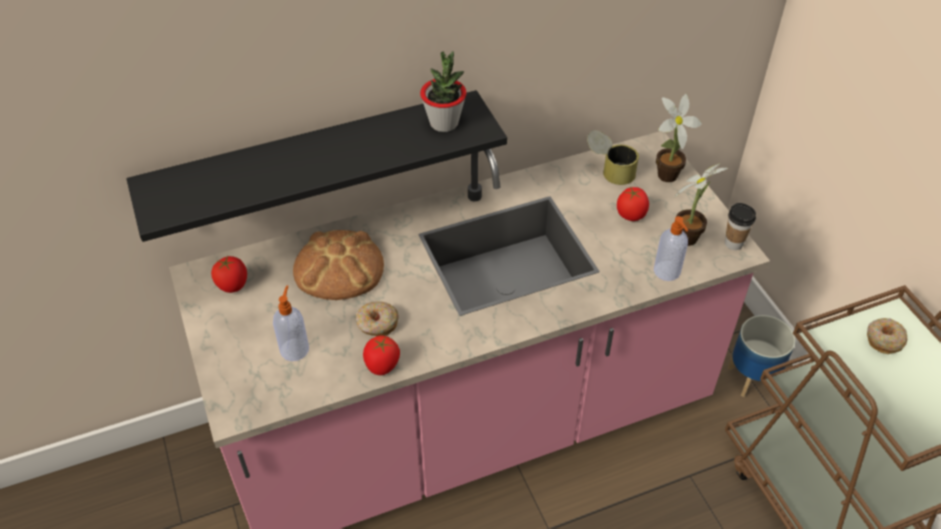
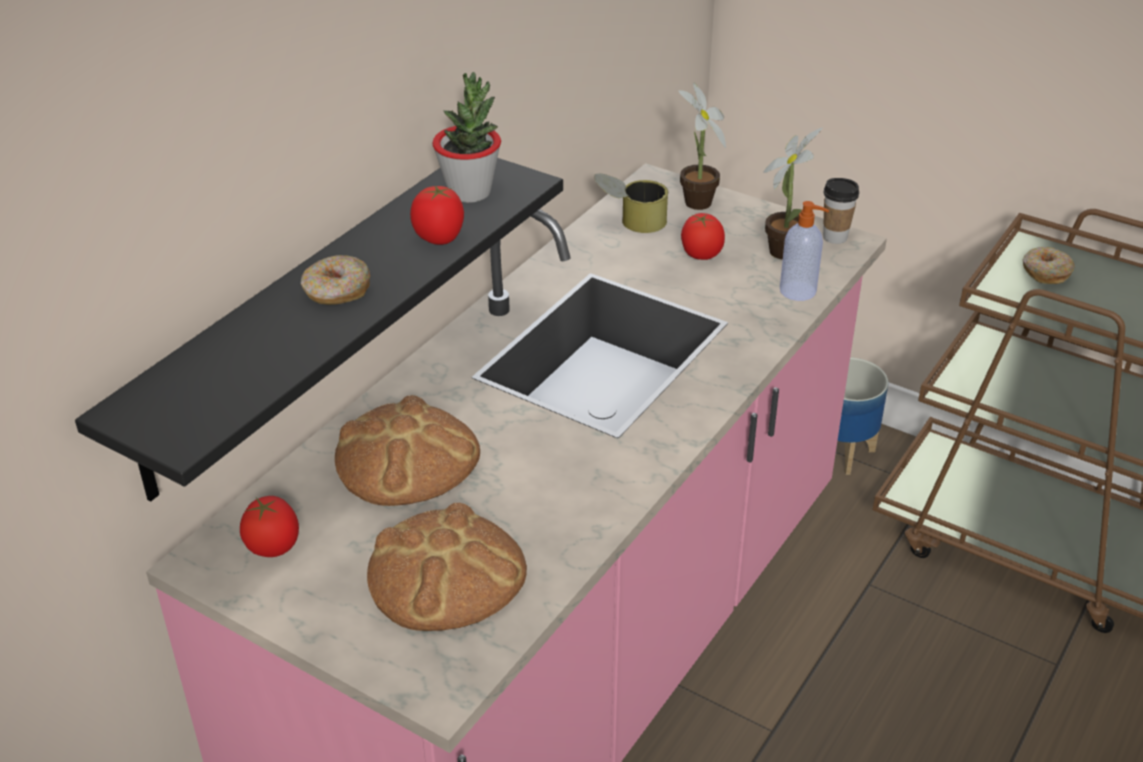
camera: 35 degrees left, 10 degrees down
soap dispenser [273,285,309,361] -> bread [367,502,527,631]
donut [356,301,399,336] -> donut moved to [301,255,370,305]
tomato [363,335,400,375] -> tomato moved to [410,186,464,245]

